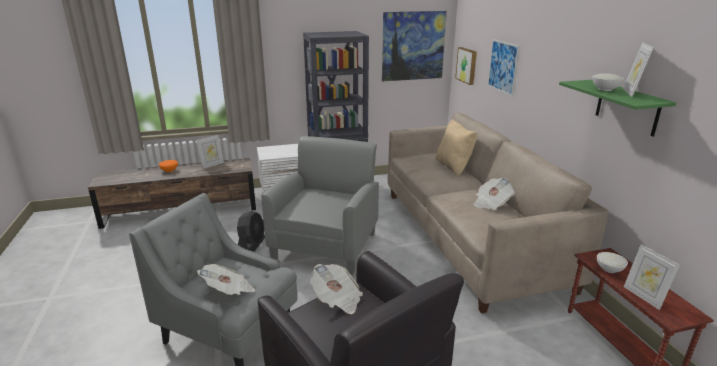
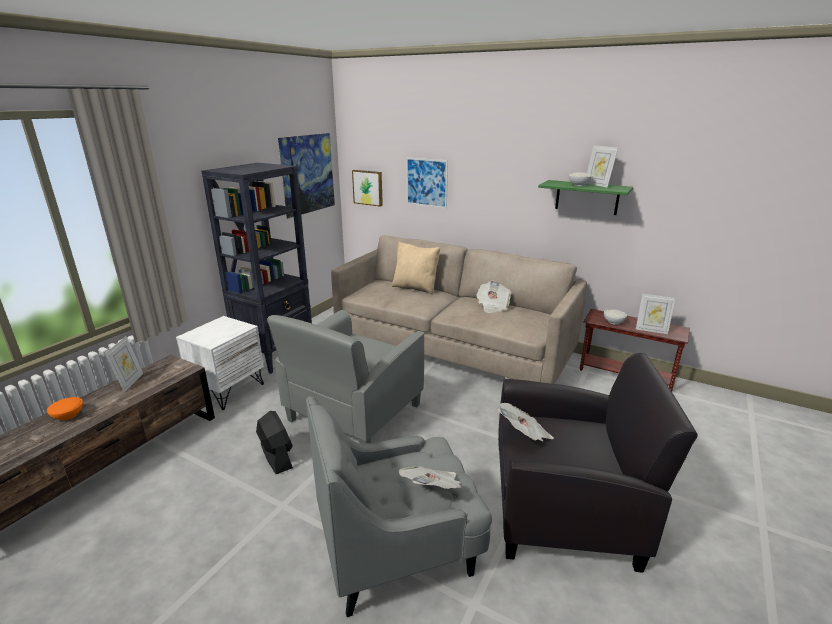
camera: 45 degrees left, 0 degrees up
grey armchair [261,136,379,275] -> grey armchair turned 120 degrees counterclockwise [267,310,424,443]

